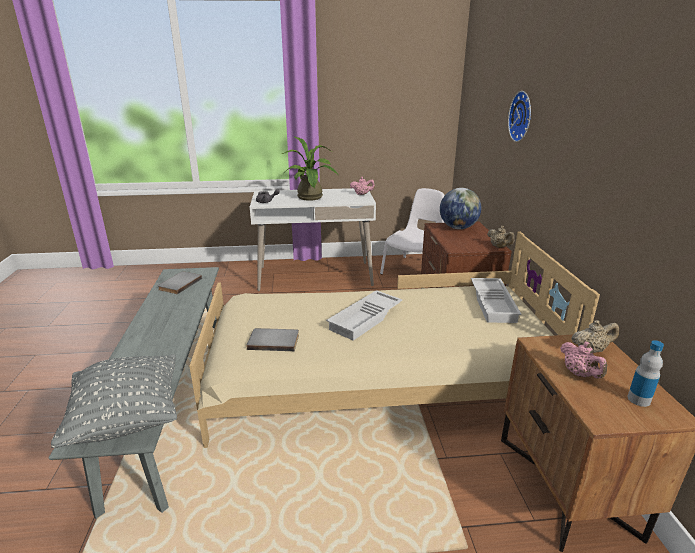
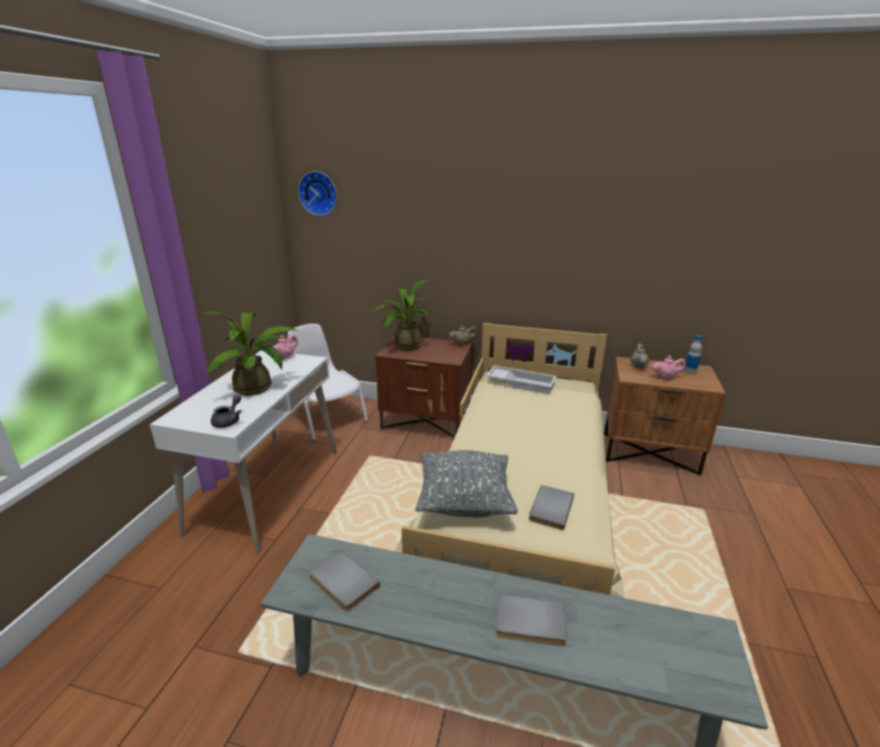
camera: 70 degrees left, 0 degrees up
grey pillow [51,354,177,448] -> grey pillow moved to [415,450,518,517]
white tray [326,290,402,341] -> none
globe [440,188,481,229] -> potted plant [372,280,430,350]
wall clock [508,91,531,142] -> wall clock moved to [298,171,337,216]
none -> grey book [496,594,567,646]

